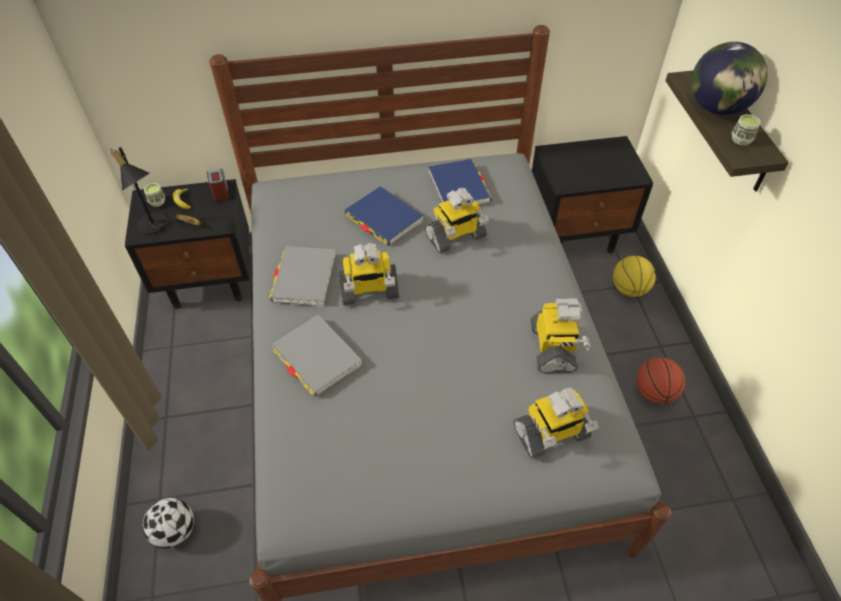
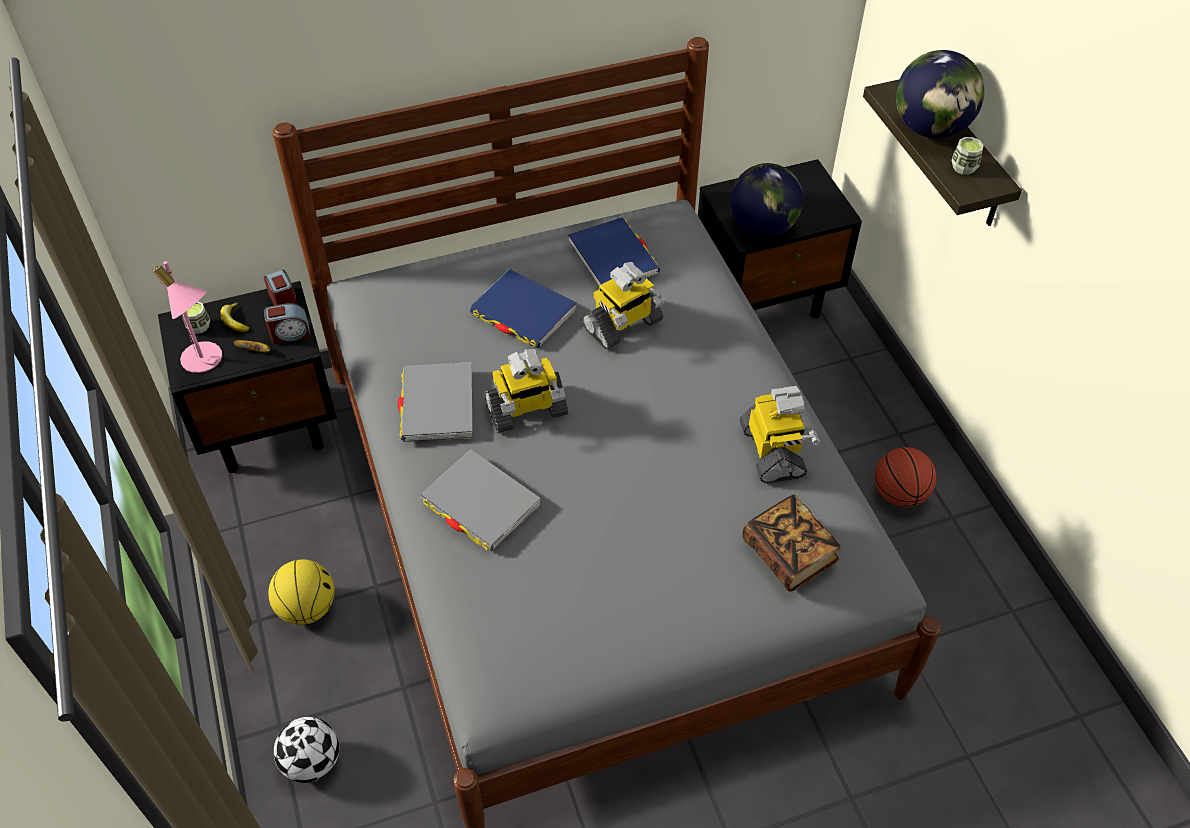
camera: 10 degrees left, 0 degrees up
black table lamp [111,147,168,234] -> pink table lamp [151,261,222,373]
toy robot [514,388,599,459] -> book [743,494,841,592]
basketball [613,256,656,297] -> basketball moved to [268,559,335,625]
none -> alarm clock [264,303,311,344]
none -> globe [730,163,803,237]

